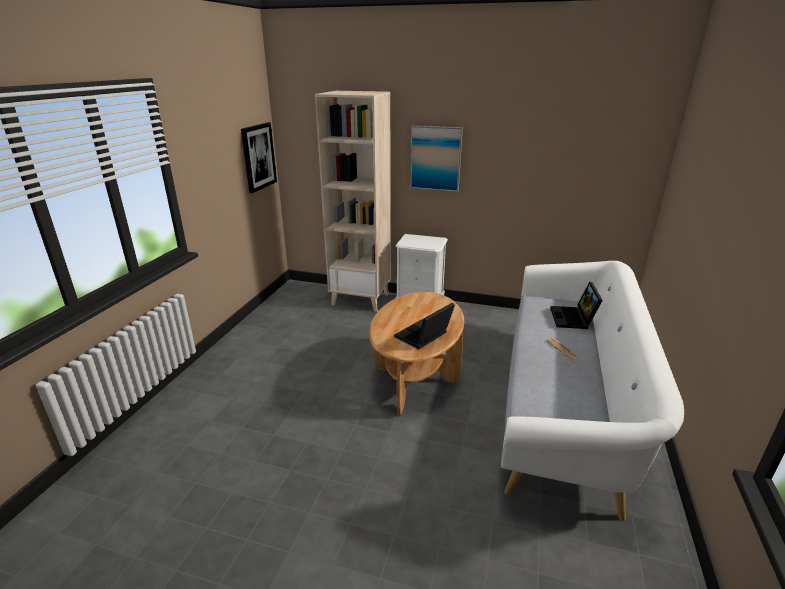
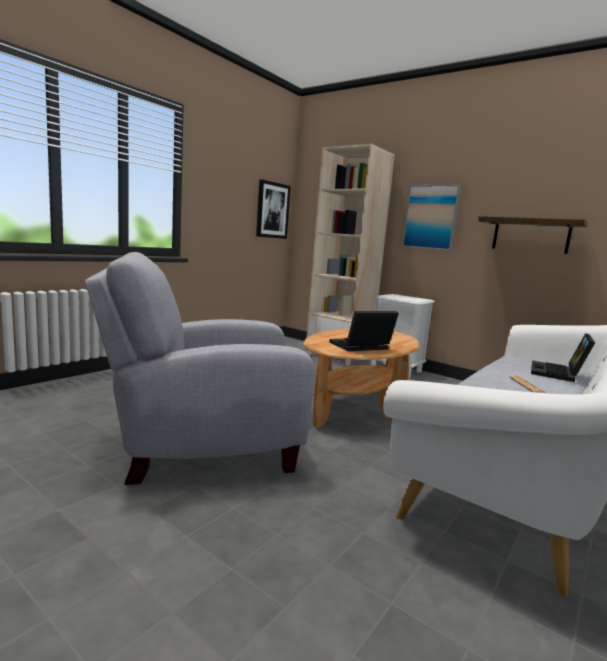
camera: 20 degrees right, 15 degrees down
none -> grey armchair [85,252,314,485]
none -> shelf [478,216,588,254]

